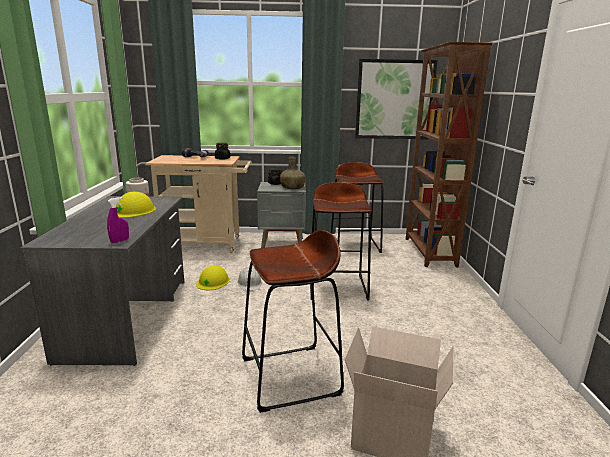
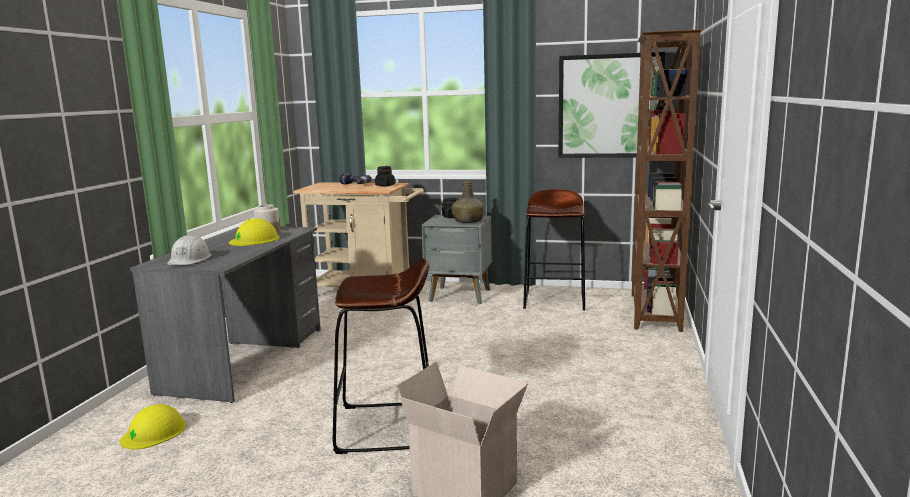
camera: 15 degrees right, 5 degrees down
purple spray bottle [107,197,129,243] -> none
yellow hard hat [196,265,230,290] -> yellow hard hat moved to [120,404,186,449]
white hard hat [237,267,262,291] -> white hard hat moved to [167,235,212,265]
brown stool [310,182,371,300] -> none

